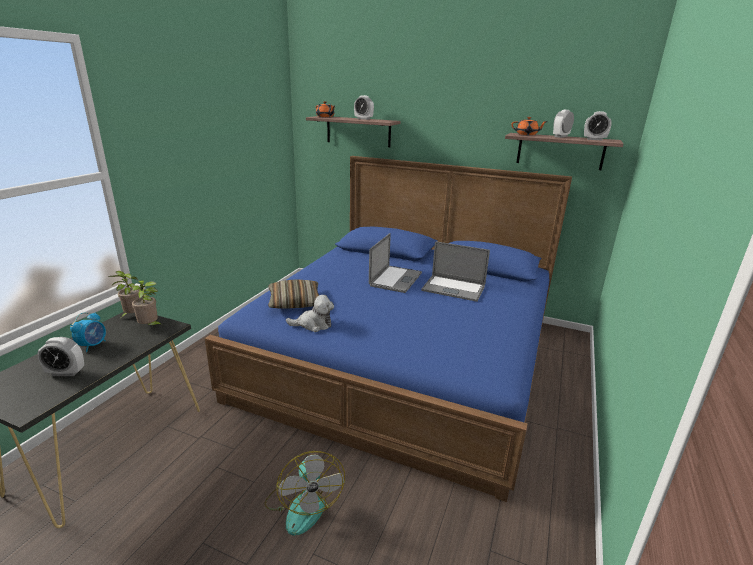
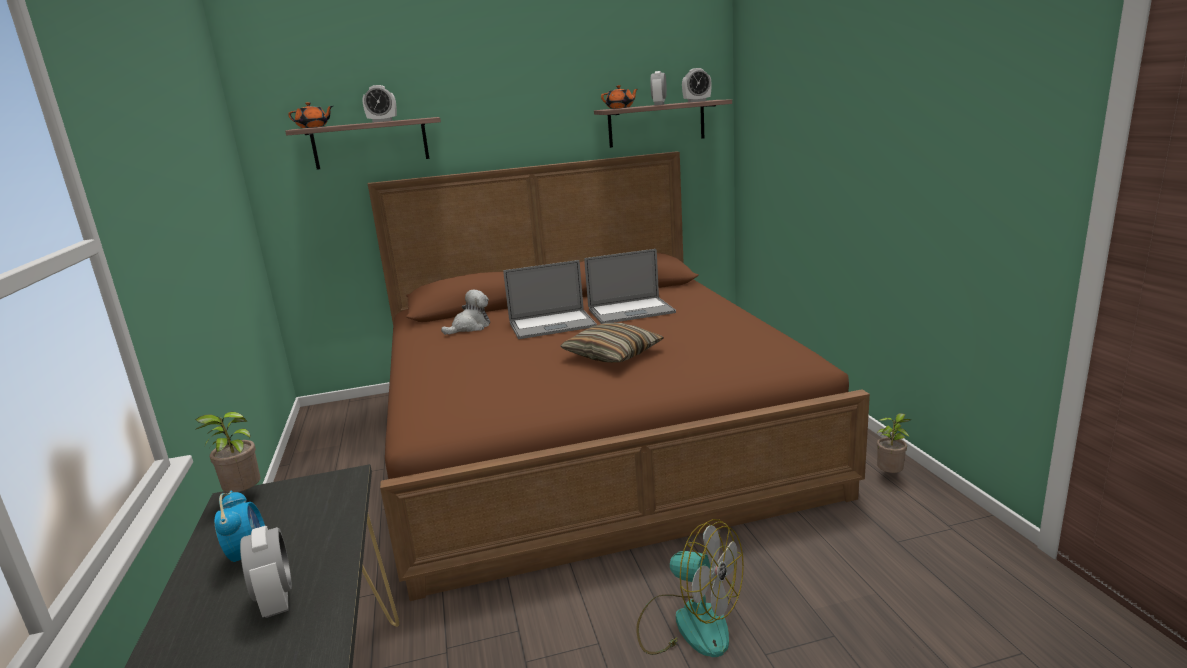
camera: 35 degrees left, 5 degrees down
alarm clock [37,337,84,376] -> alarm clock turned 75 degrees counterclockwise [240,526,292,618]
potted plant [132,280,163,326] -> potted plant moved to [877,413,911,473]
blue bed [204,156,572,502] -> brown bed [368,151,870,601]
pillow [268,279,319,309] -> pillow moved to [560,323,664,363]
plush toy [286,295,334,332] -> plush toy moved to [441,290,490,335]
laptop [369,233,422,293] -> laptop turned 90 degrees clockwise [503,260,597,339]

